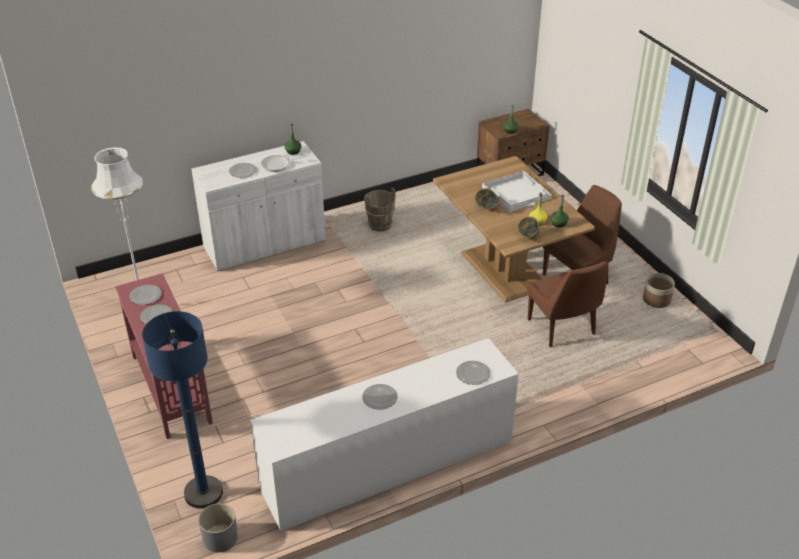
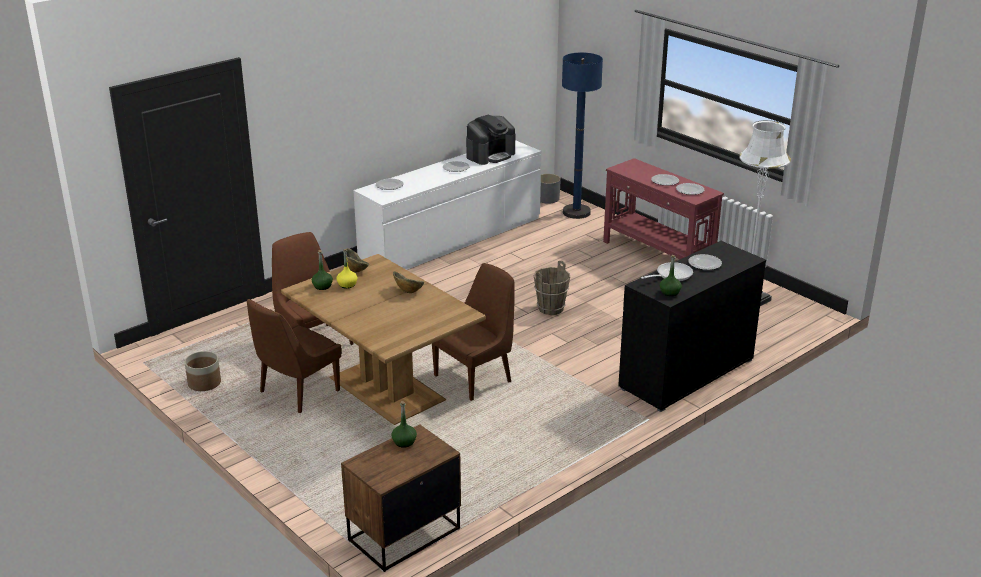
camera: 165 degrees right, 10 degrees down
white cabinet [191,141,326,271] -> black cabinet [618,241,766,412]
brown bucket [364,188,395,232] -> brown bucket moved to [534,261,570,315]
white tray [482,171,552,212] -> none
none -> brown chair [432,263,515,401]
none -> coffee machine [466,115,515,165]

